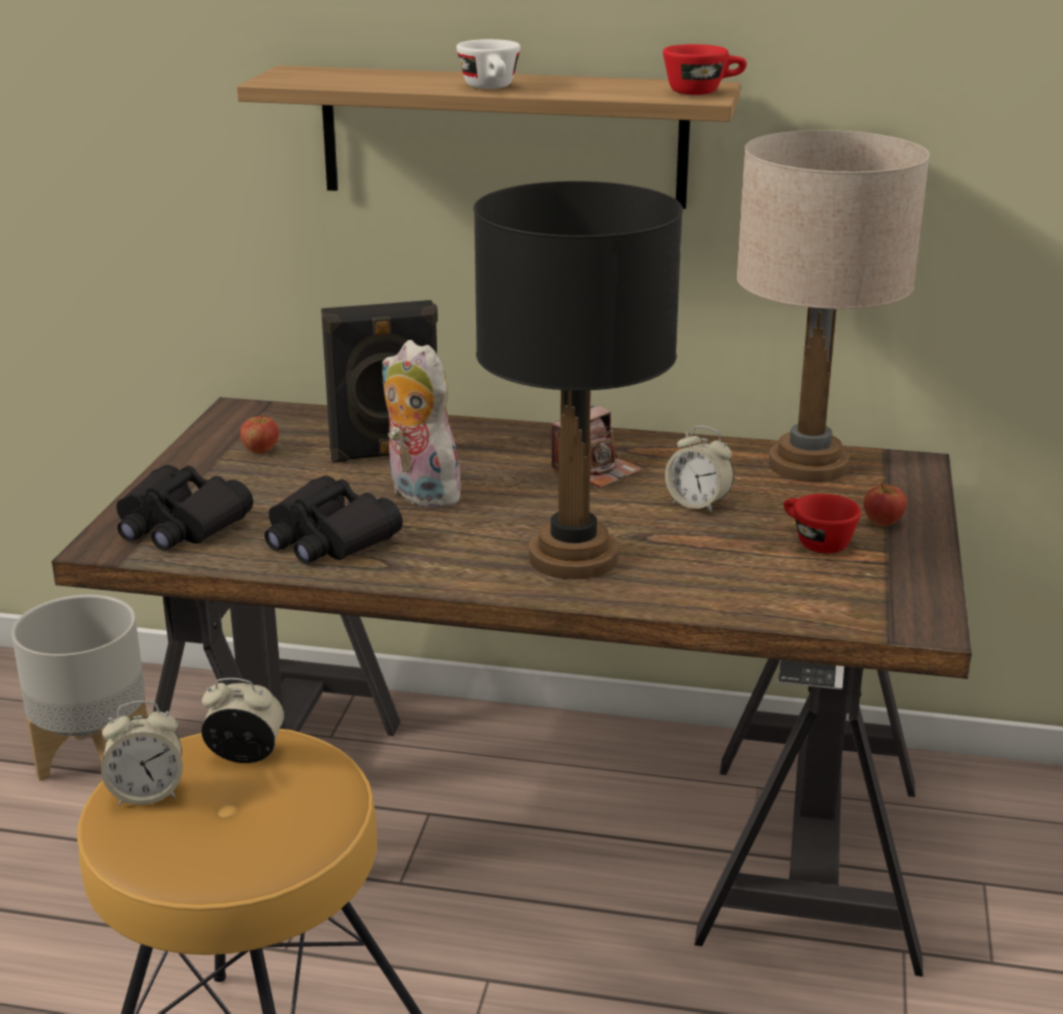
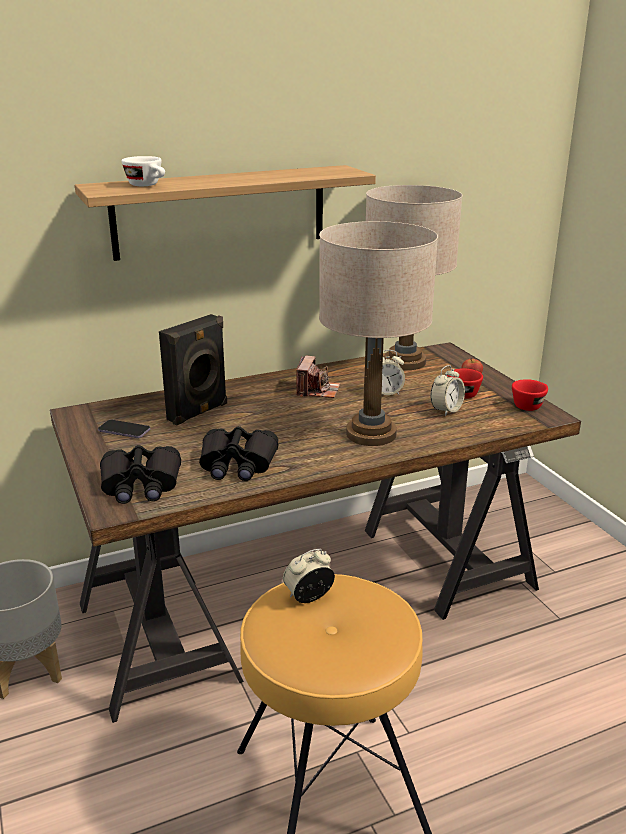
camera: 35 degrees left, 0 degrees up
alarm clock [101,701,183,806] -> alarm clock moved to [431,365,465,416]
apple [240,413,279,454] -> phone [98,420,150,438]
plush toy [381,340,467,508] -> none
white cup [456,39,520,89] -> white cup moved to [121,156,165,186]
black table lamp [474,181,683,579] -> beige table lamp [319,221,438,446]
red cup [663,44,747,95] -> red cup moved to [512,379,548,411]

